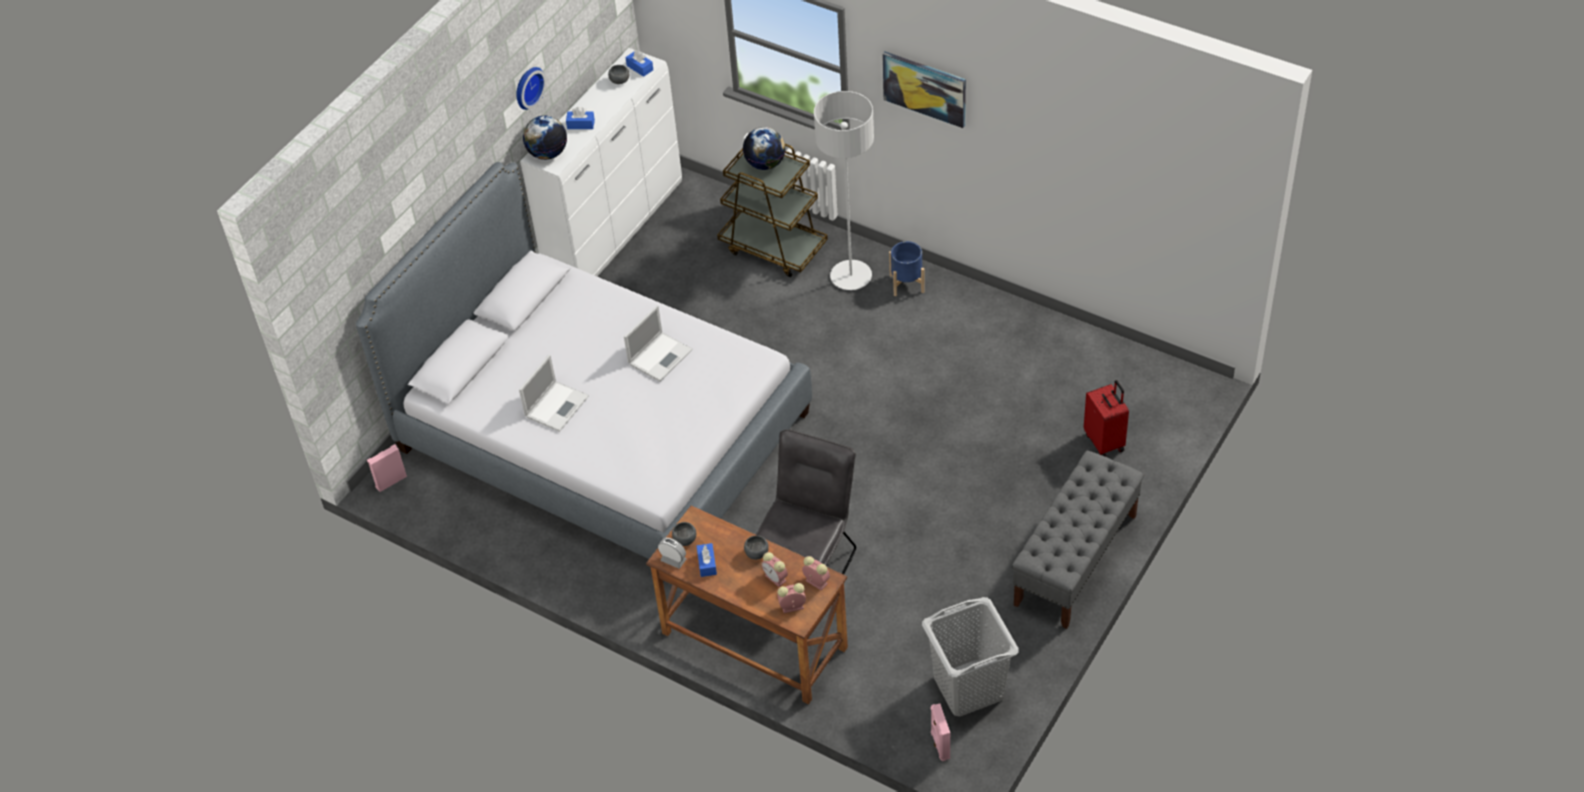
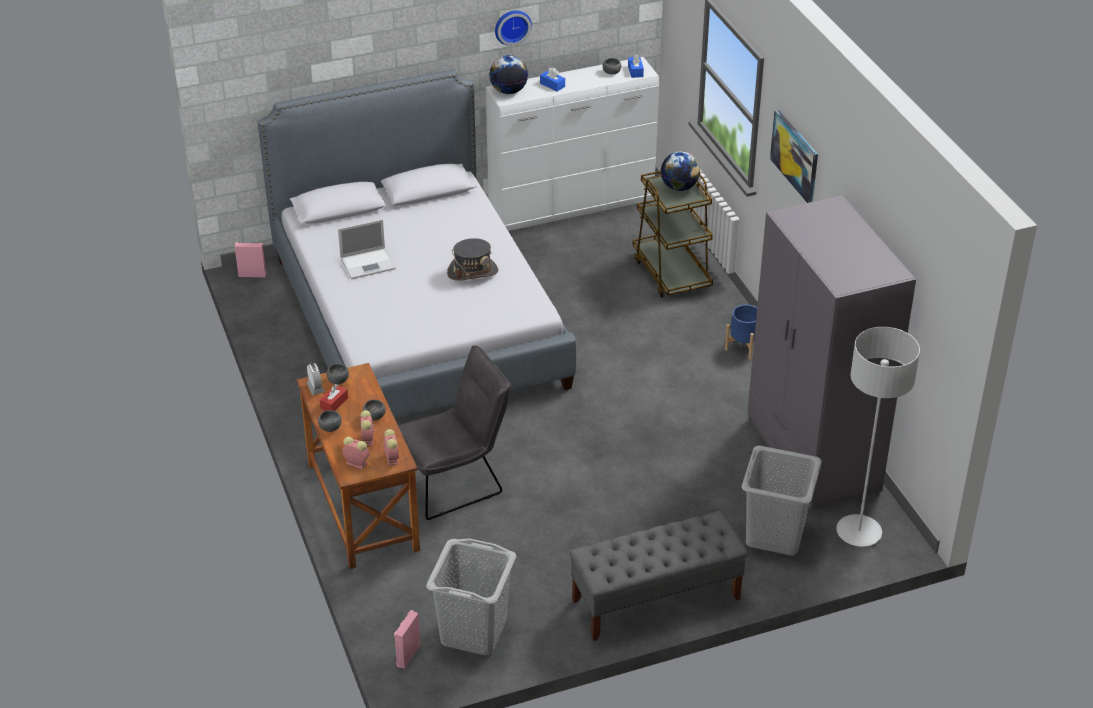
camera: 35 degrees right, 10 degrees down
laptop [624,305,693,382] -> grey hat [447,238,498,281]
blue tissue box [697,543,717,577] -> red tissue box [319,384,348,411]
grey floor lamp [814,91,874,290] -> grey floor lamp moved to [836,327,920,547]
red suitcase [1084,380,1129,457] -> grey laundry basket [742,446,822,556]
none -> grey bowl [318,410,341,432]
none -> grey wardrobe [747,195,916,509]

